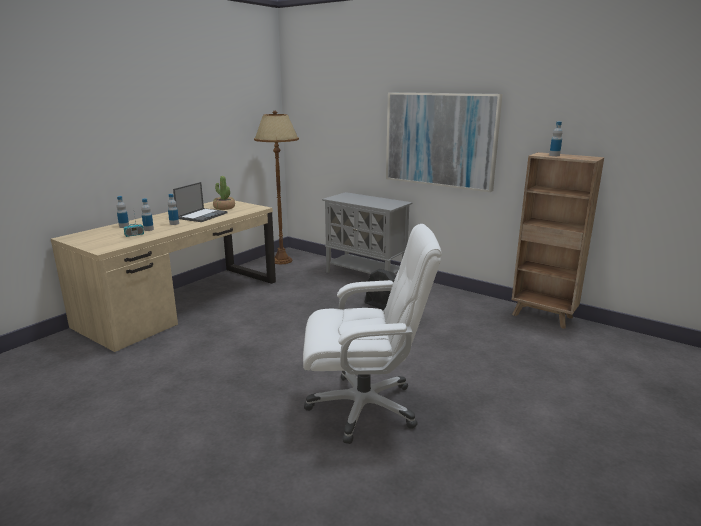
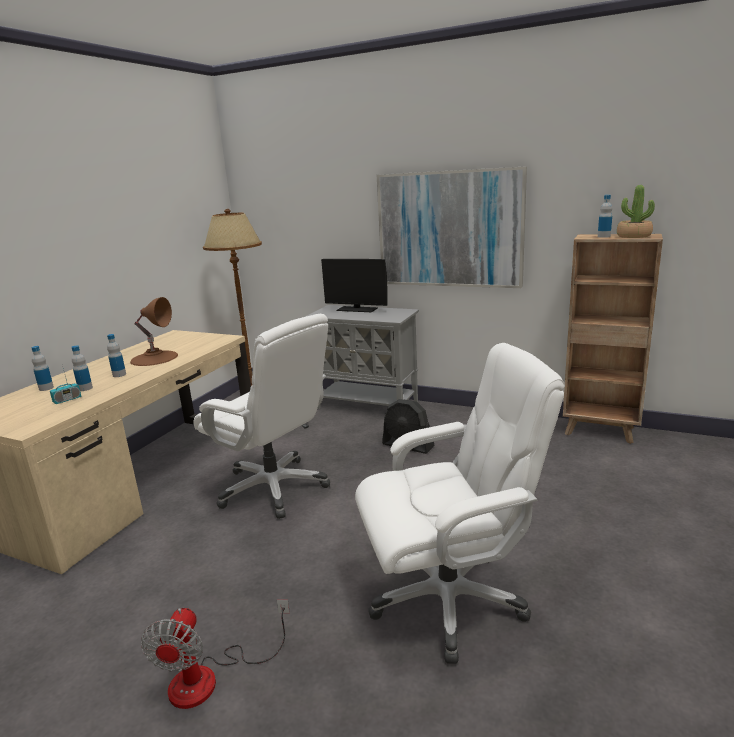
camera: 10 degrees left, 0 degrees up
laptop [173,182,228,222] -> brown table lamp [130,297,178,366]
potted plant [213,176,235,210] -> potted plant moved to [617,185,655,238]
none -> fan [141,600,290,709]
none -> white office chair [194,314,330,519]
none -> monitor [321,259,388,312]

